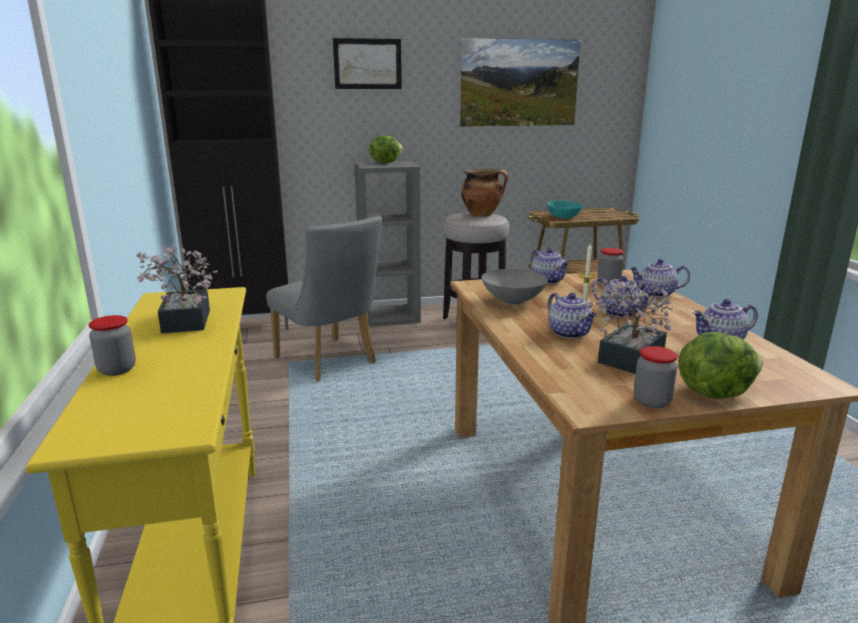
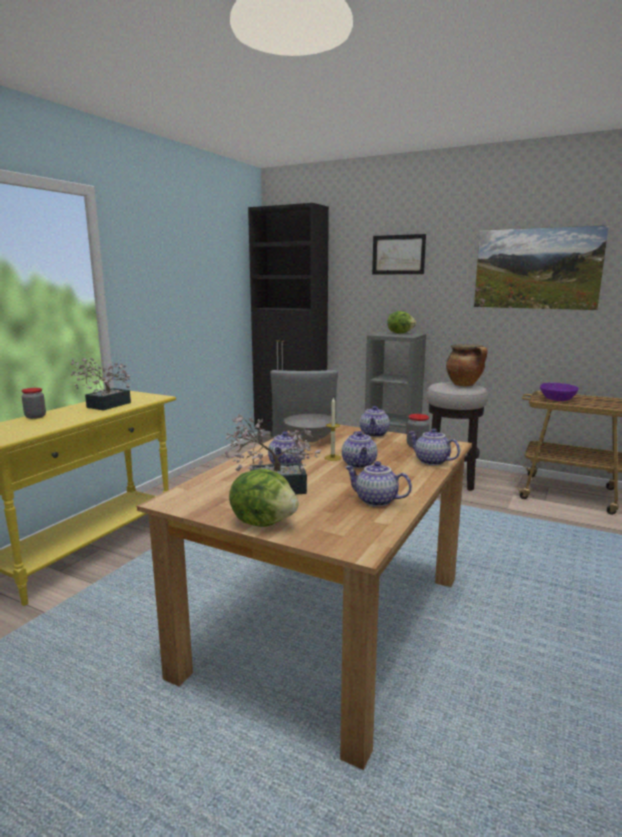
camera: 40 degrees right, 5 degrees down
turquoise bowl [547,201,582,218] -> purple bowl [540,383,579,401]
jar [634,346,677,408] -> none

